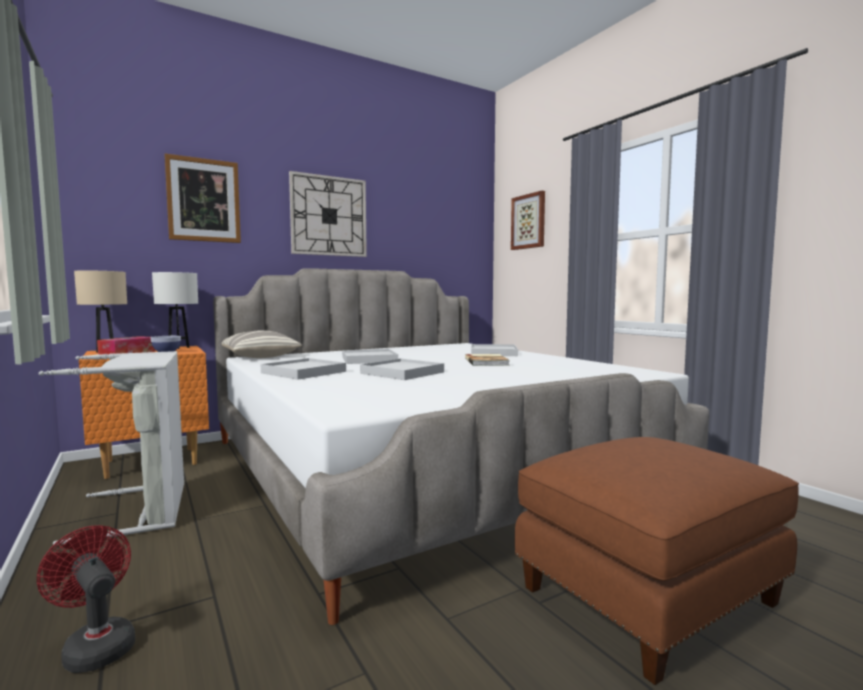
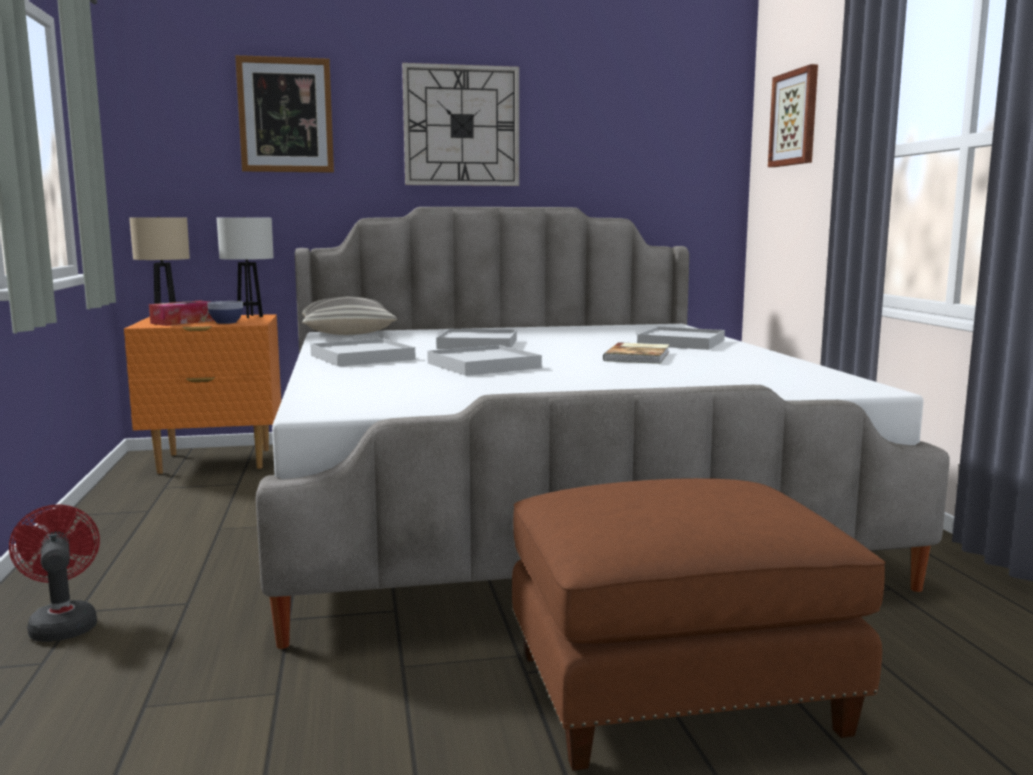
camera: 20 degrees right, 5 degrees up
grey laundry basket [39,351,184,545] -> none

